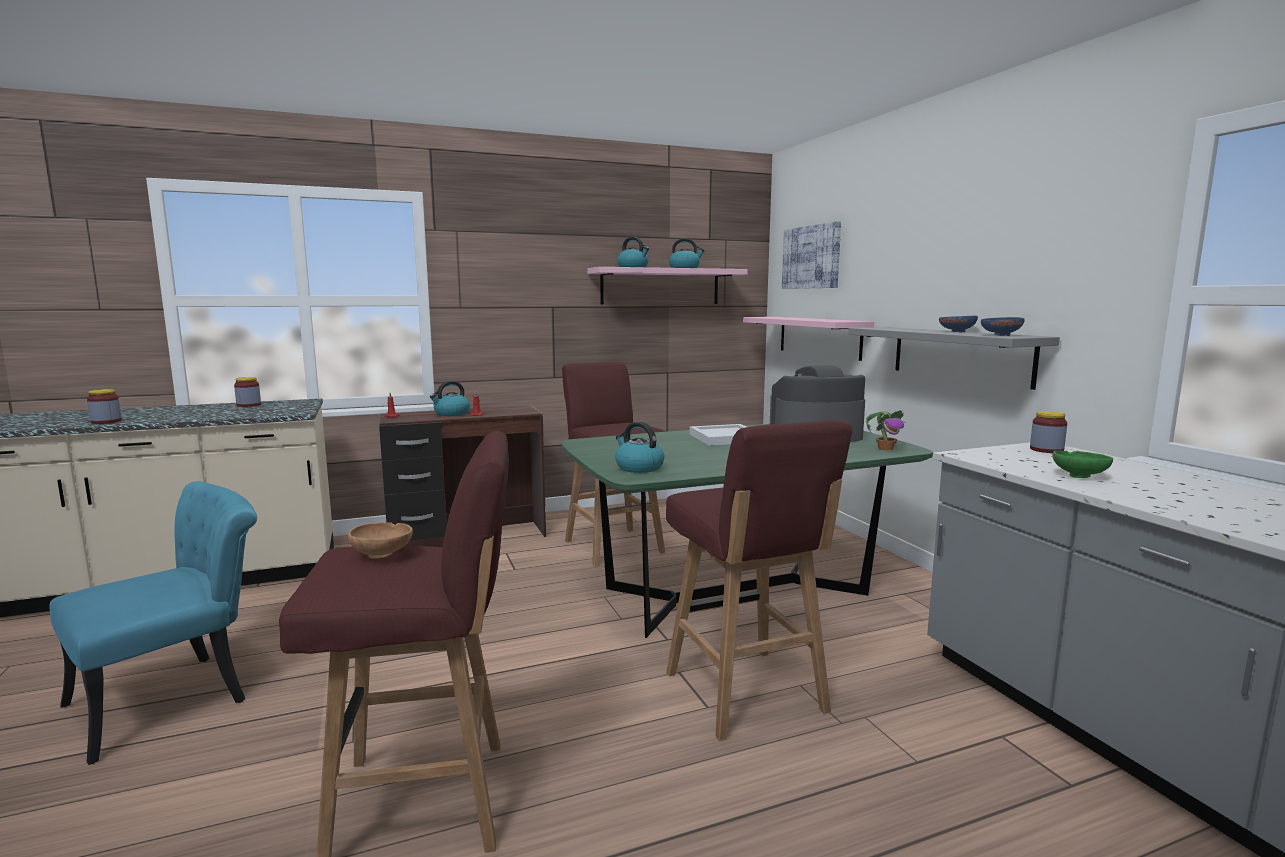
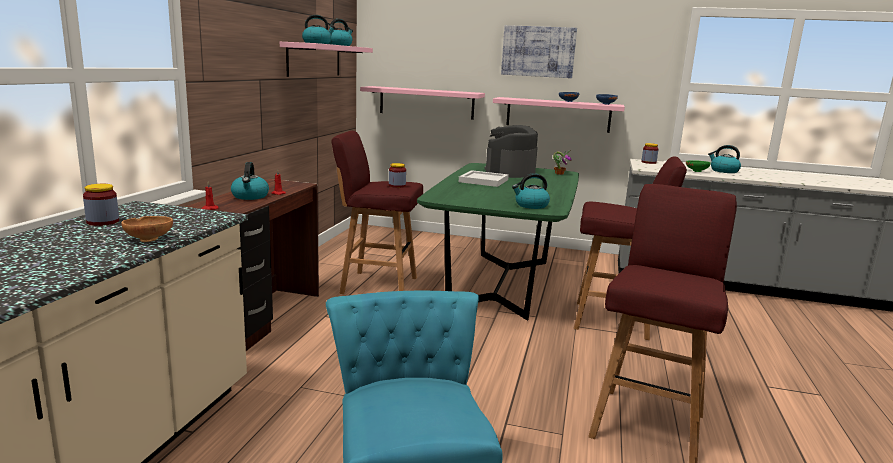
camera: 55 degrees left, 5 degrees up
jar [87,389,122,424] -> jar moved to [389,163,406,188]
brown bowl [348,522,413,559] -> brown bowl moved to [121,216,173,242]
picture [782,221,841,289] -> picture moved to [501,25,577,78]
grey shelf [848,327,1060,390] -> pink shelf [493,97,625,133]
none -> kettle [708,145,741,173]

